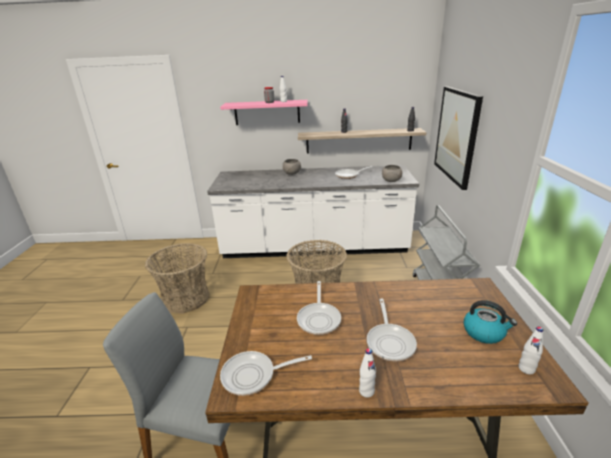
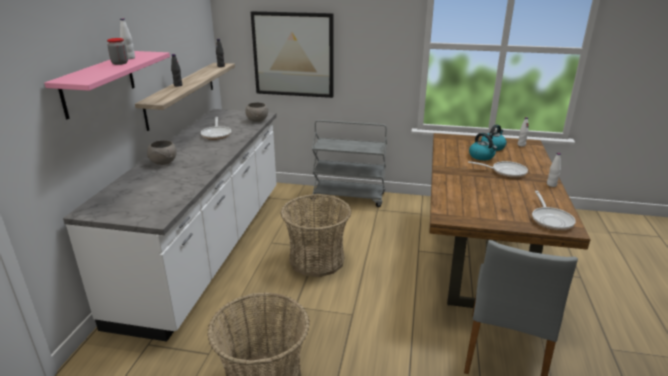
camera: 80 degrees left, 0 degrees up
frying pan [297,281,341,335] -> none
none -> kettle [469,133,497,160]

